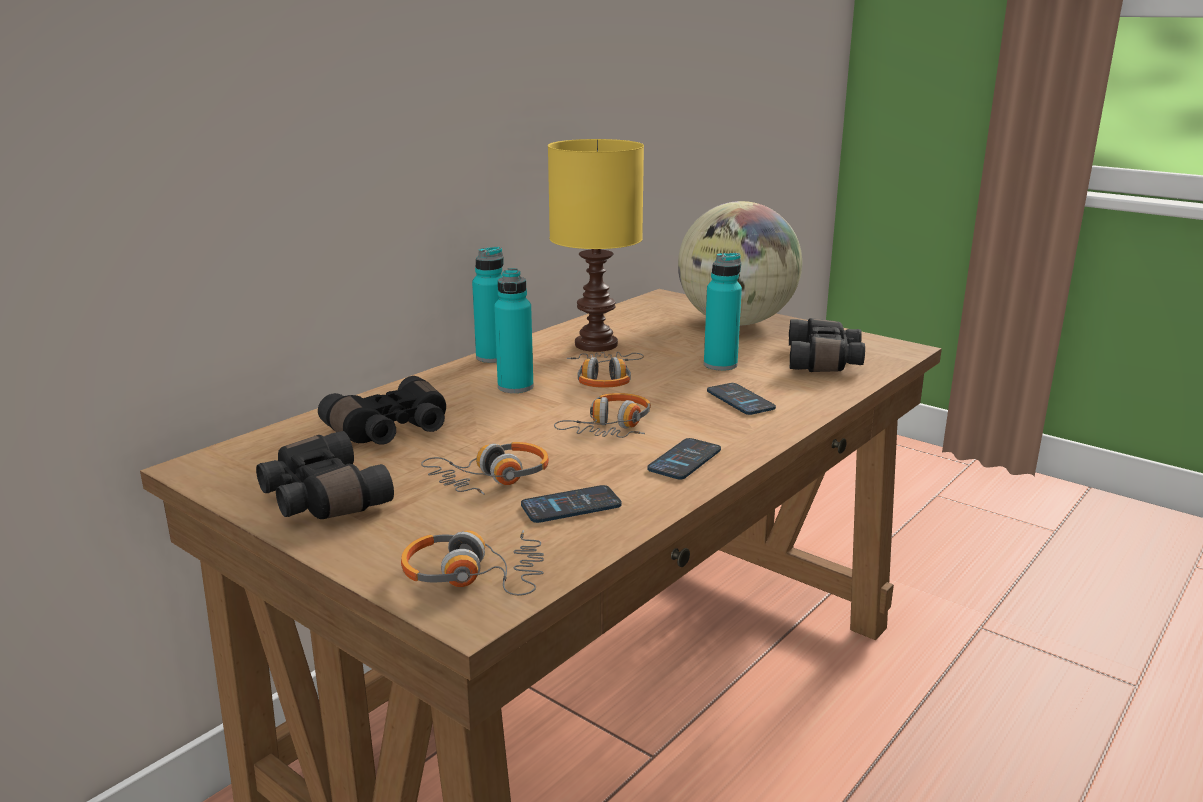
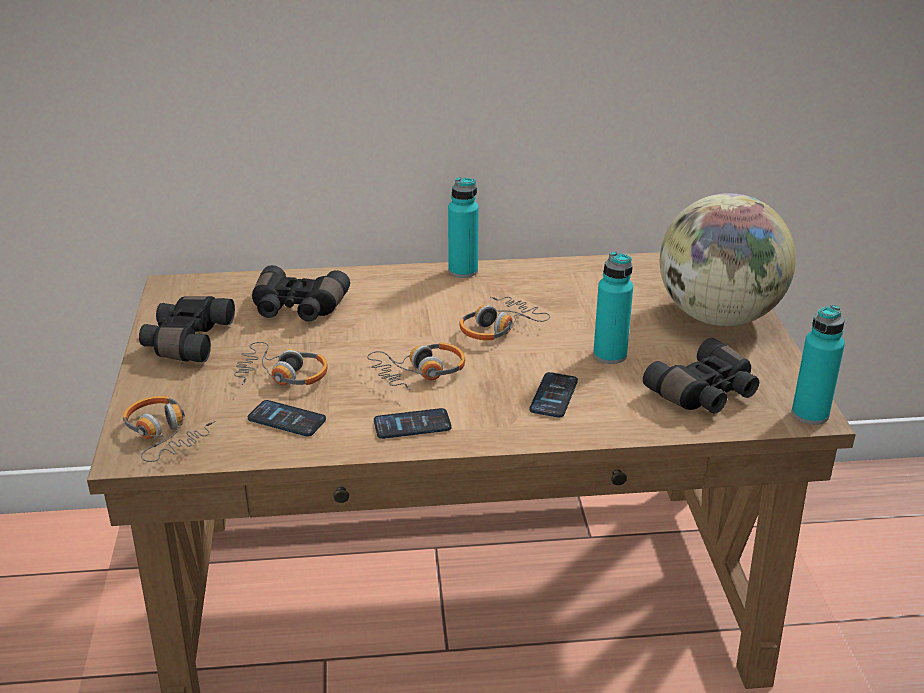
camera: 45 degrees right, 10 degrees up
turquoise bottle [494,268,534,393] -> turquoise bottle moved to [792,305,845,425]
yellow table lamp [548,139,644,352] -> none

